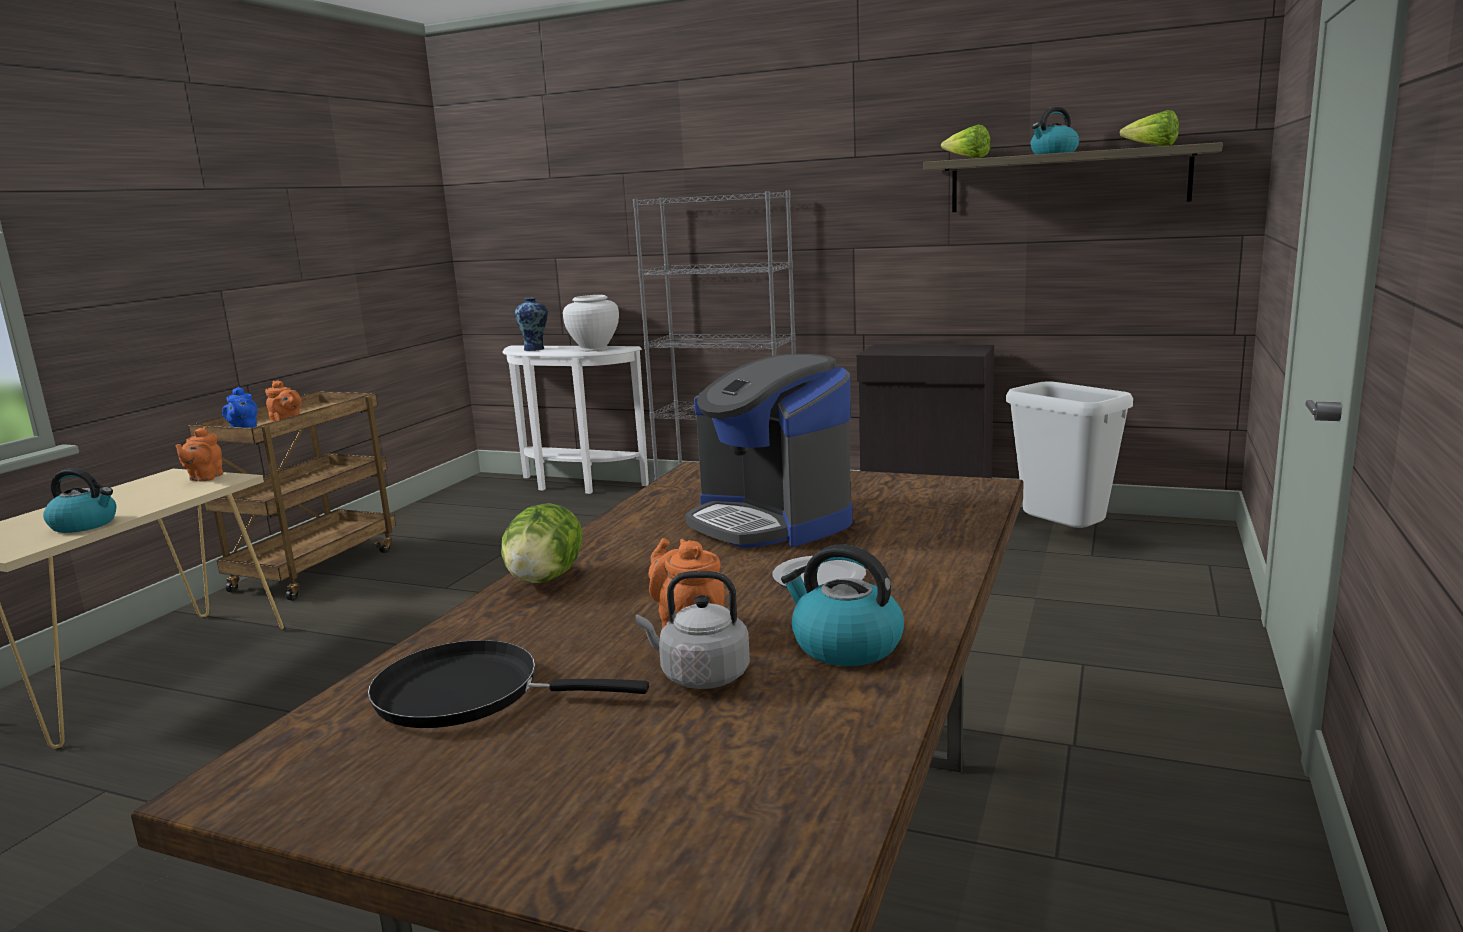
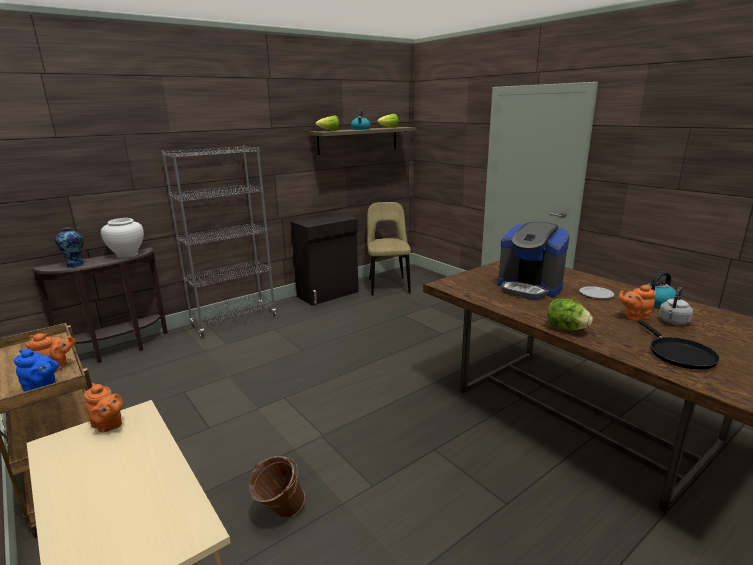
camera: 60 degrees left, 5 degrees up
kettle [43,468,116,533] -> none
black frying pan [368,640,649,728] -> black frying pan turned 45 degrees counterclockwise [638,320,720,370]
white console table [502,345,649,494] -> brown console table [31,247,168,363]
coffee machine [685,354,853,548] -> coffee machine turned 45 degrees clockwise [498,222,570,299]
grey trash can [1006,381,1133,528] -> beige chair [367,202,411,295]
none -> brown bucket [248,456,305,518]

